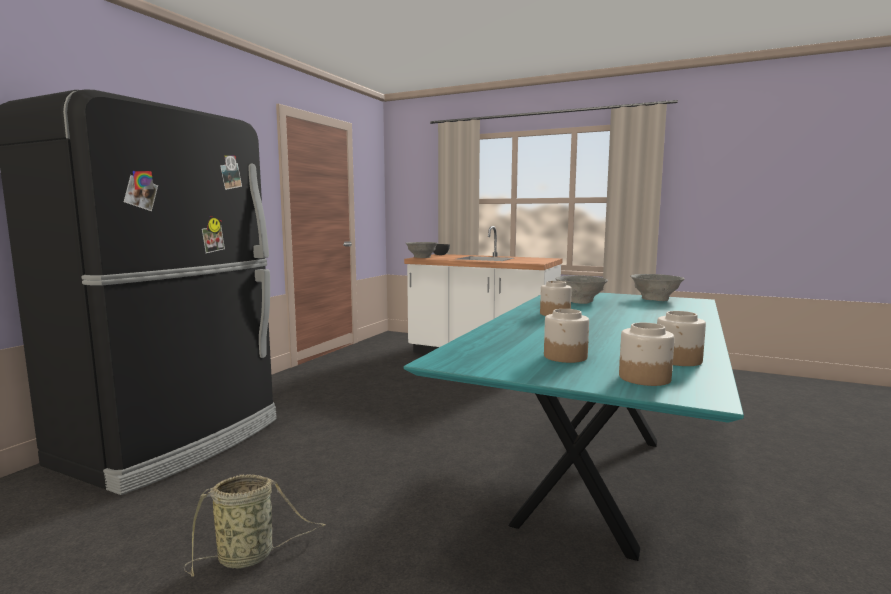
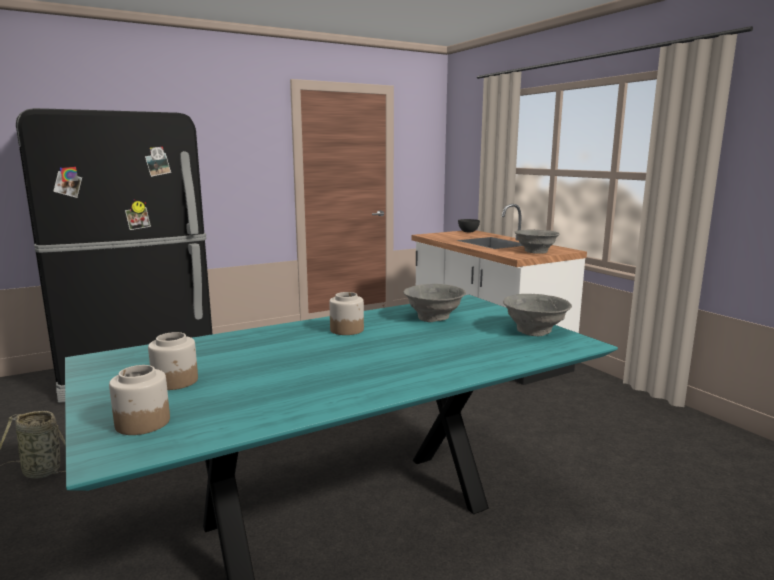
camera: 35 degrees right, 5 degrees up
grey bowl [405,242,438,258] -> grey bowl moved to [514,230,559,254]
jar [657,311,706,366] -> none

